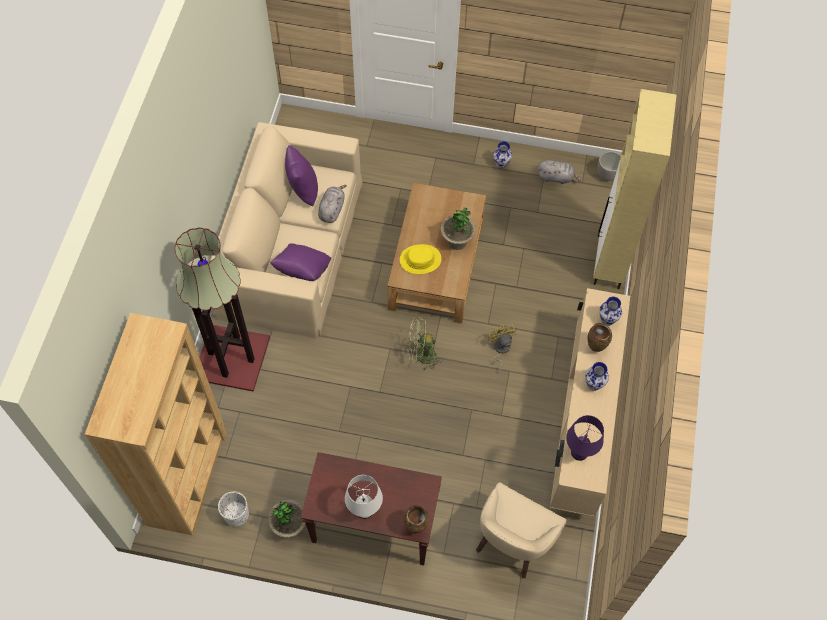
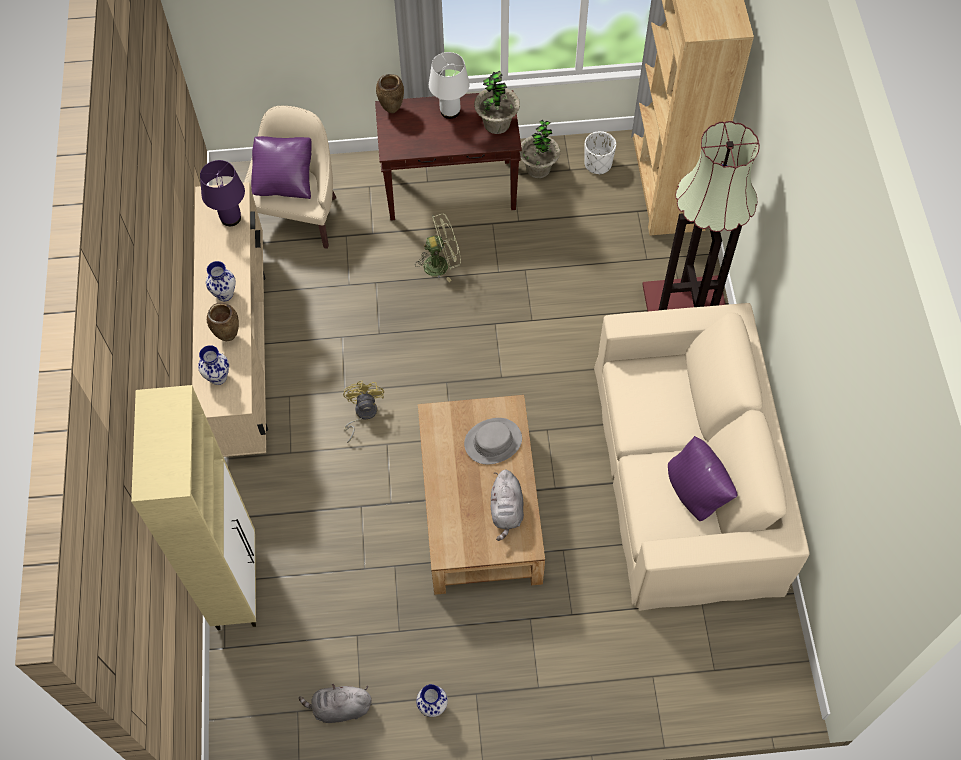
camera: 165 degrees right, 0 degrees up
purple pillow [270,244,331,281] -> purple pillow moved to [251,136,312,199]
grey plush toy [318,185,347,223] -> grey plush toy moved to [491,470,524,541]
yellow hat [400,244,441,274] -> grey hat [464,418,522,464]
green fan [407,317,443,370] -> green fan moved to [415,214,461,282]
potted plant [440,208,476,250] -> potted plant moved to [474,70,520,134]
yellow fan [487,324,517,373] -> yellow fan turned 150 degrees counterclockwise [343,380,384,443]
planter [597,151,621,181] -> none

